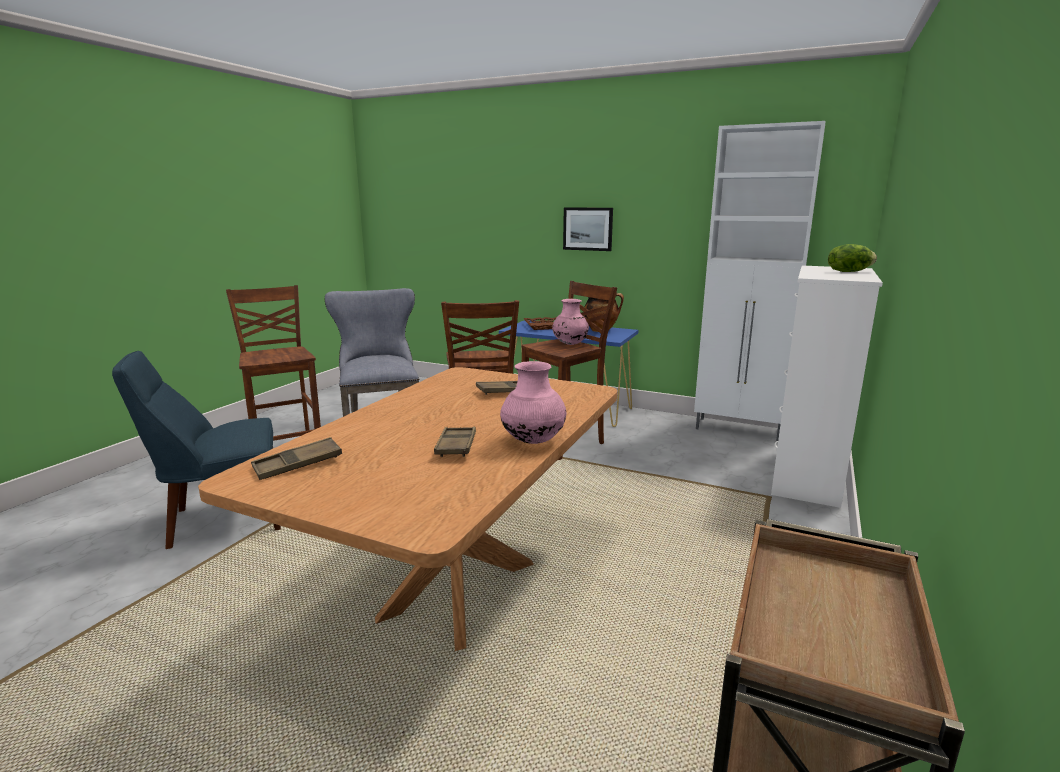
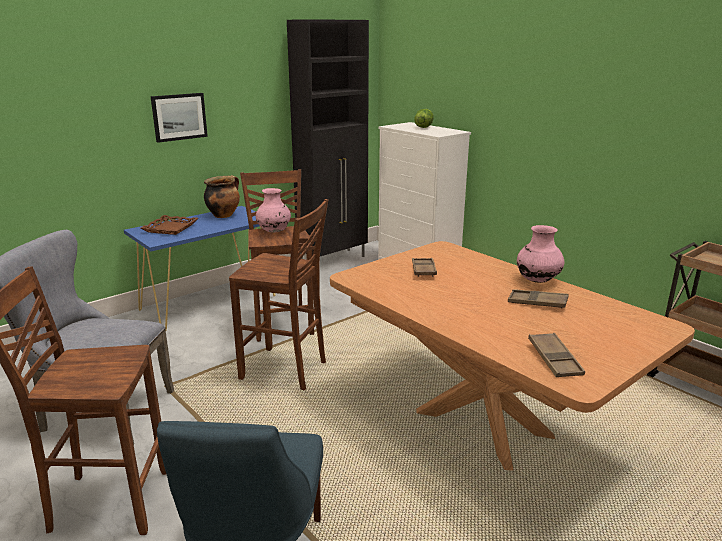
camera: 65 degrees left, 5 degrees up
white cabinet [694,121,825,441] -> black cabinet [287,19,369,259]

